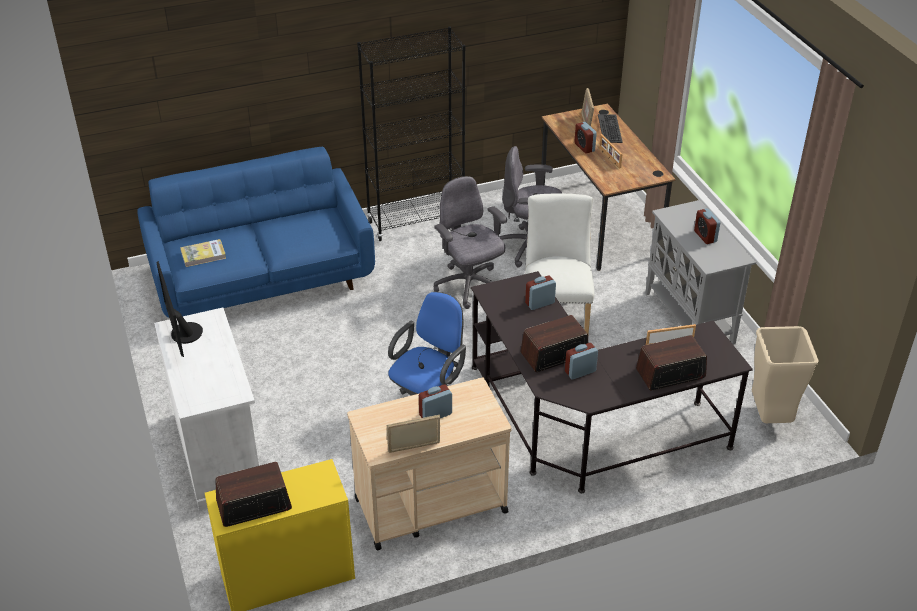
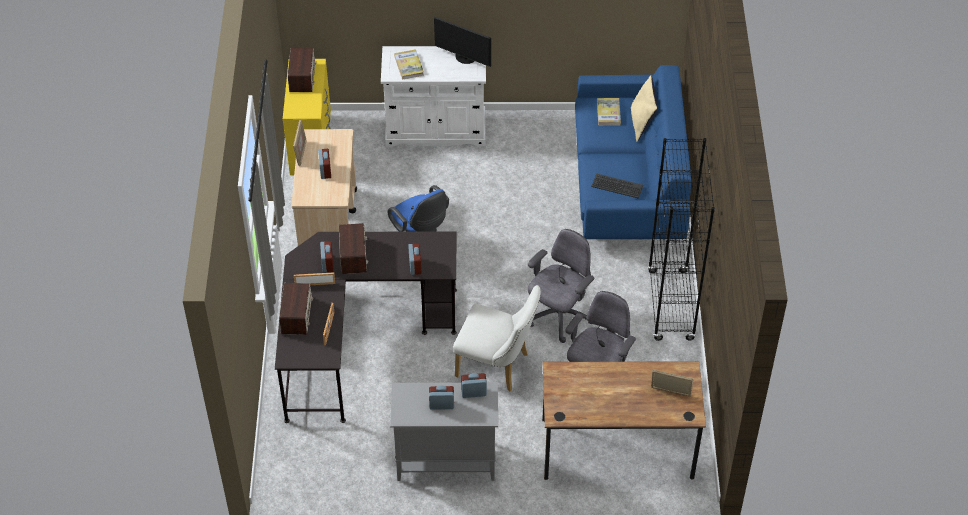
camera: 110 degrees right, 10 degrees up
monitor [157,261,203,357] -> monitor turned 150 degrees counterclockwise [434,16,491,67]
grey office chair [434,176,507,309] -> grey office chair turned 45 degrees counterclockwise [528,229,594,343]
alarm clock [574,122,597,154] -> alarm clock moved to [461,373,487,398]
keyboard [598,114,623,143] -> keyboard moved to [591,174,643,199]
picture frame [599,134,623,169] -> picture frame moved to [294,272,335,285]
beige trash can [752,326,819,423] -> none
none -> book [394,49,424,80]
none -> beige pillow [631,75,658,142]

